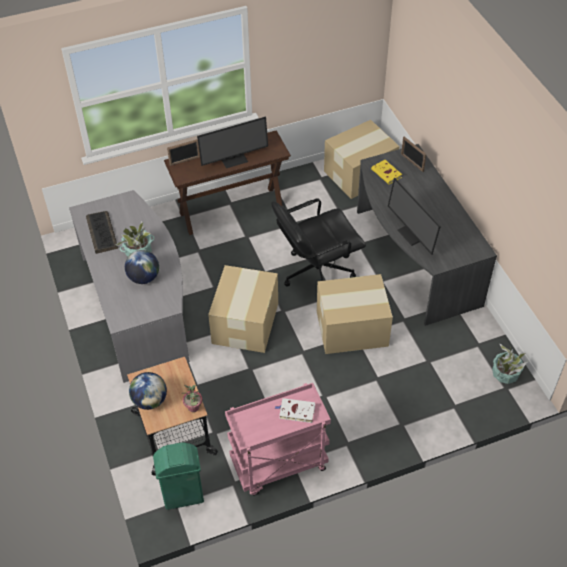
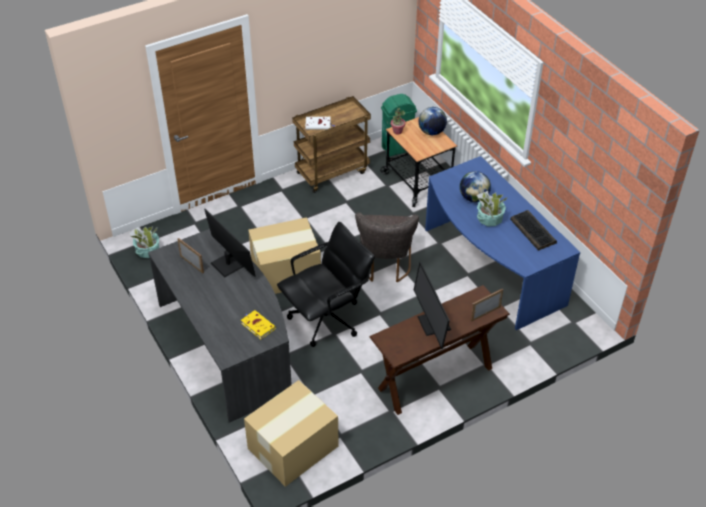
camera: 170 degrees right, 5 degrees down
grey desk [69,190,190,383] -> blue desk [425,156,580,330]
monitor [197,116,268,168] -> monitor turned 75 degrees counterclockwise [414,262,451,349]
cardboard box [208,265,278,353] -> grey chair [355,212,419,282]
pink cart [225,383,331,496] -> brown cart [292,96,371,193]
picture frame [401,137,426,172] -> picture frame moved to [178,238,204,273]

